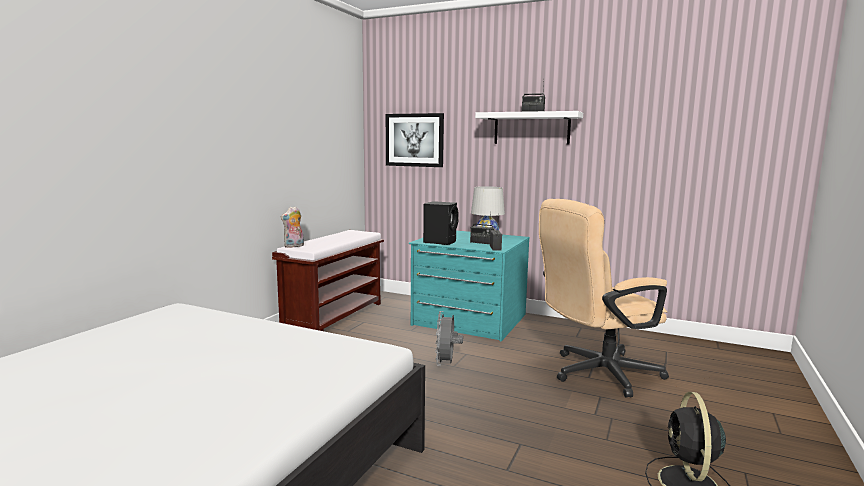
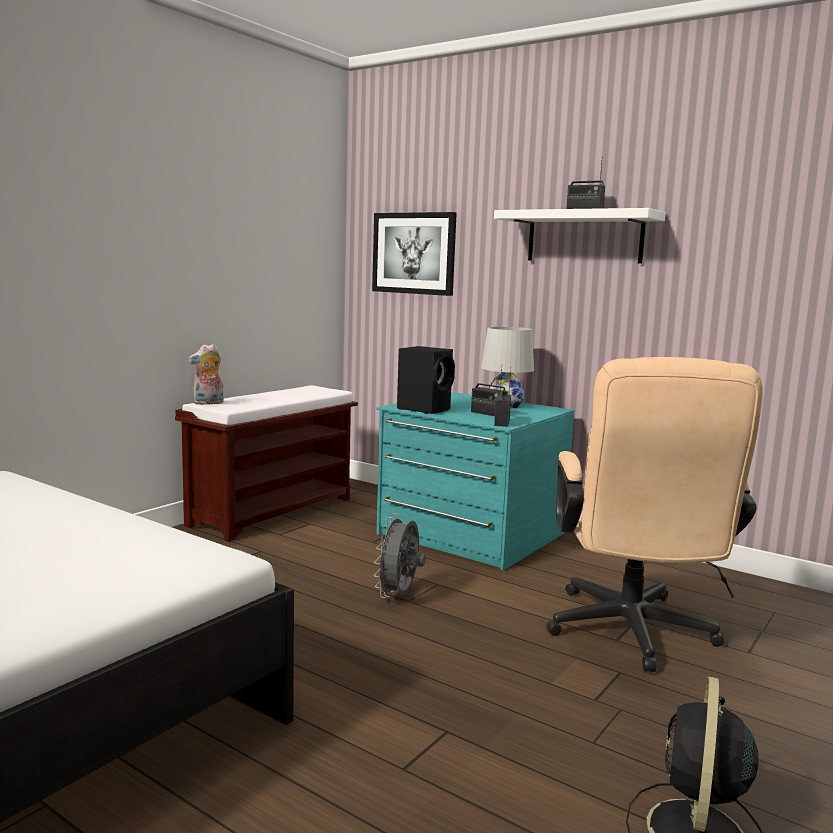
camera: 10 degrees right, 0 degrees up
beige office chair [539,199,669,398] -> beige office chair turned 75 degrees counterclockwise [546,357,763,672]

